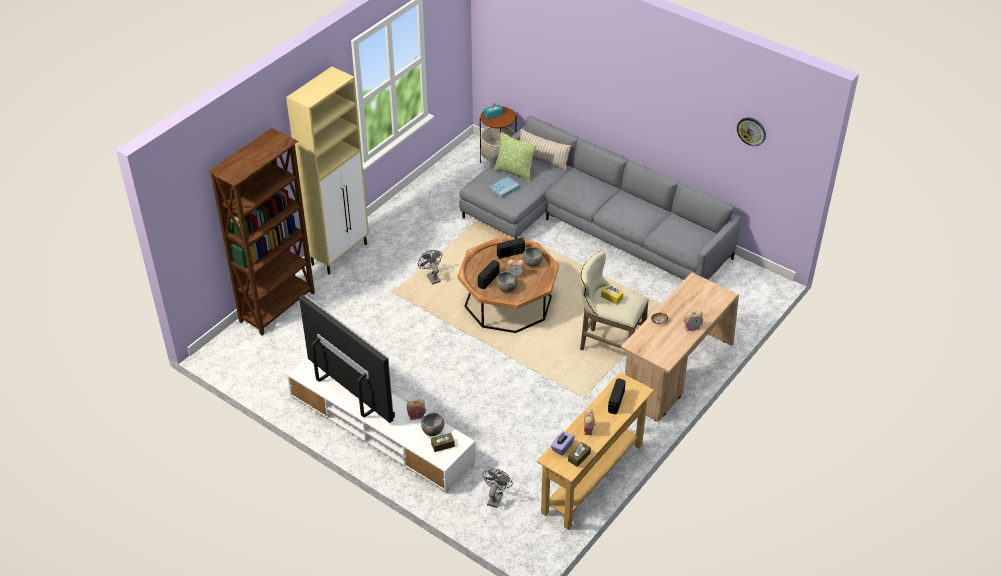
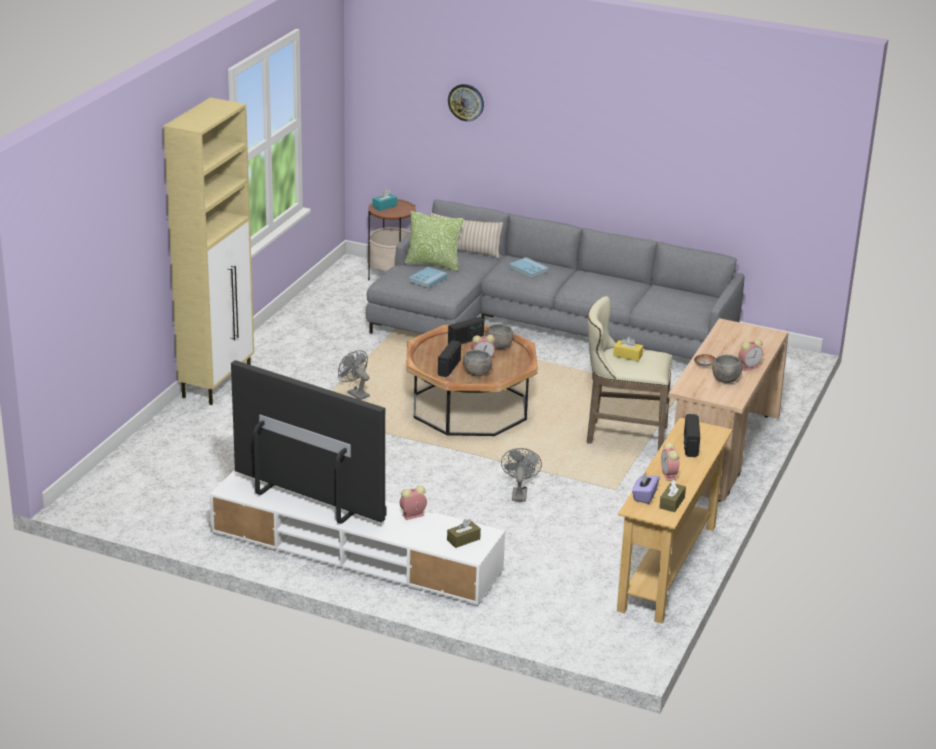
camera: 15 degrees left, 15 degrees down
brown bookcase [208,128,315,335] -> none
grey bowl [421,413,444,436] -> grey bowl moved to [712,354,743,383]
grey fan [482,469,513,508] -> grey fan moved to [501,448,542,502]
wall clock [737,117,766,146] -> wall clock moved to [448,84,484,121]
none -> blue book [509,257,549,278]

